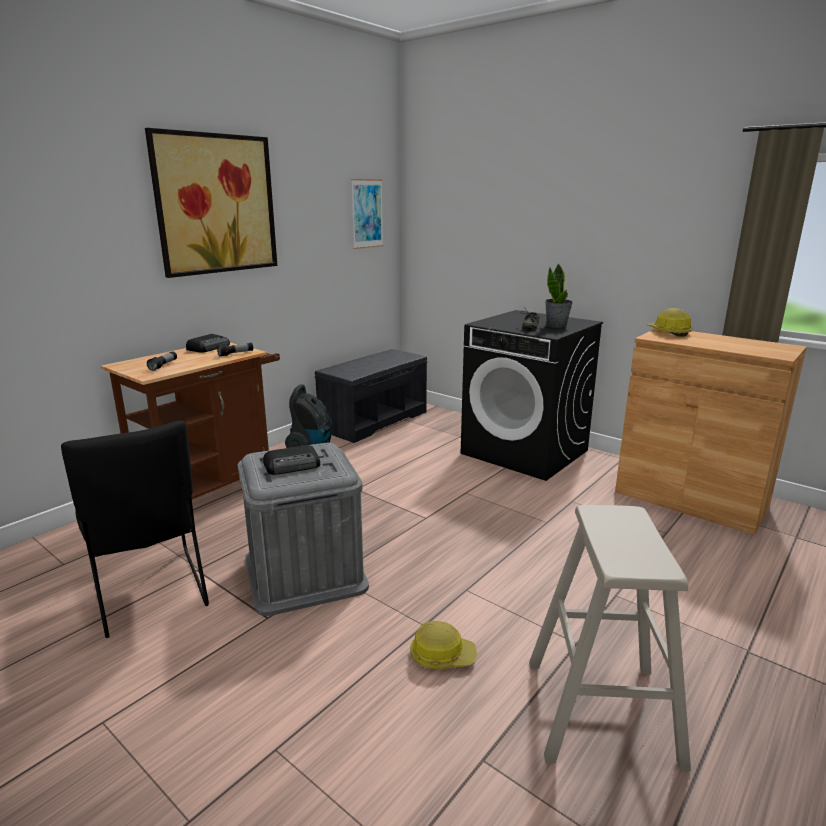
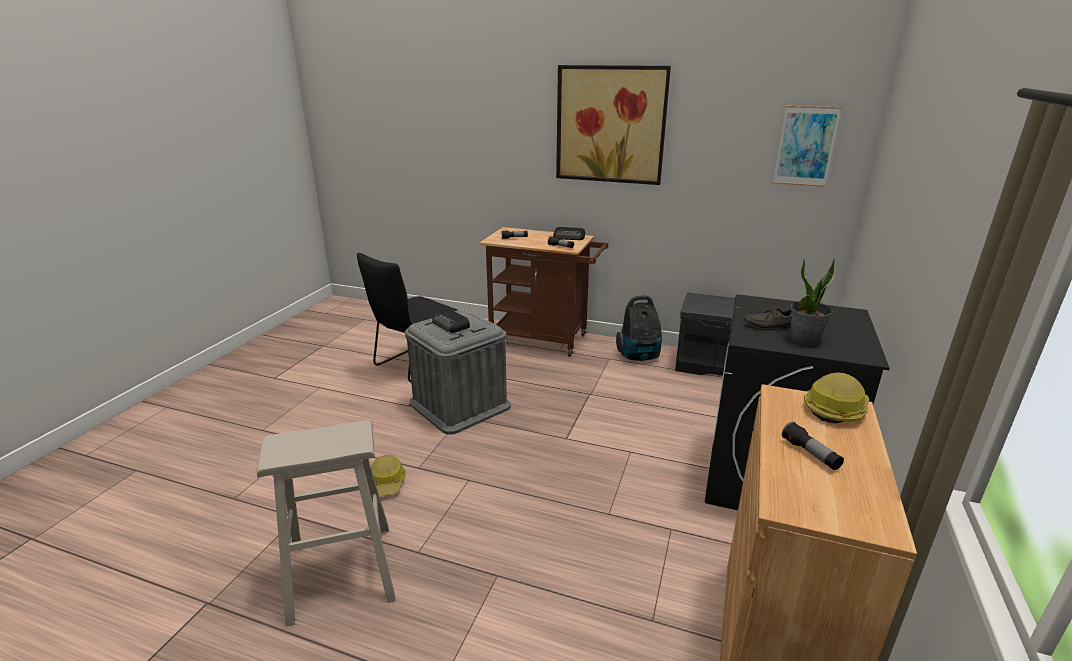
camera: 70 degrees right, 5 degrees up
none -> flashlight [782,422,844,470]

